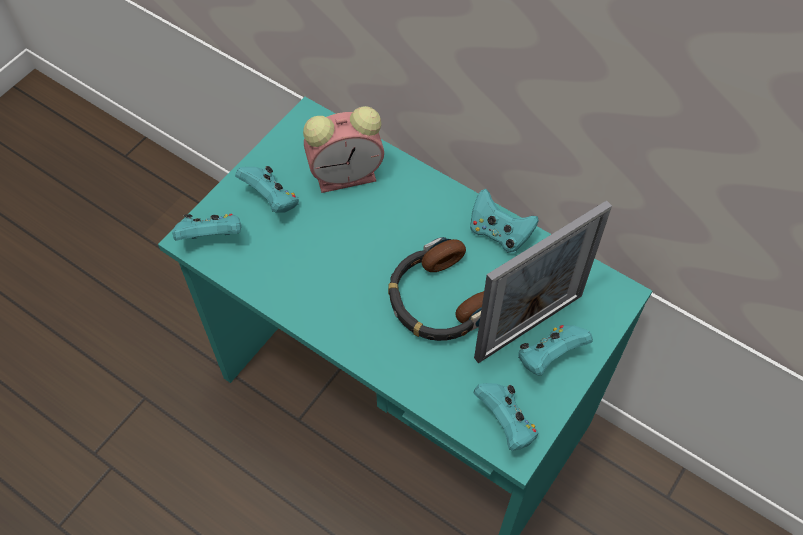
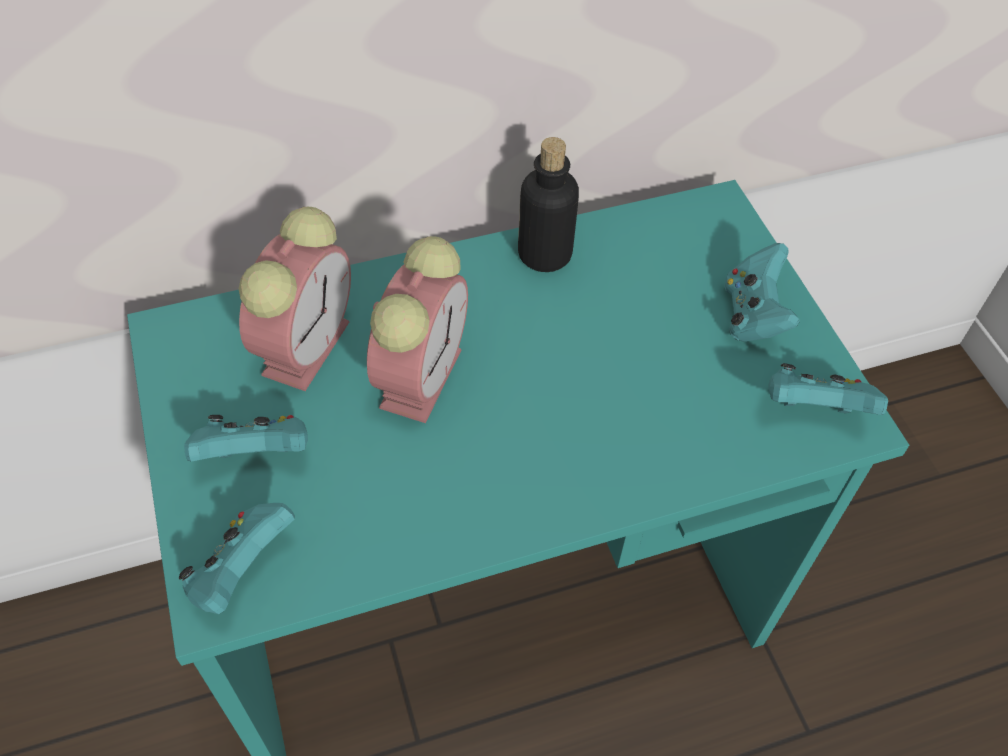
camera: 55 degrees left, 5 degrees down
headphones [388,237,484,341] -> none
turquoise game controller [470,189,539,253] -> bottle [518,137,579,272]
picture frame [474,200,612,363] -> none
none -> alarm clock [367,236,468,423]

